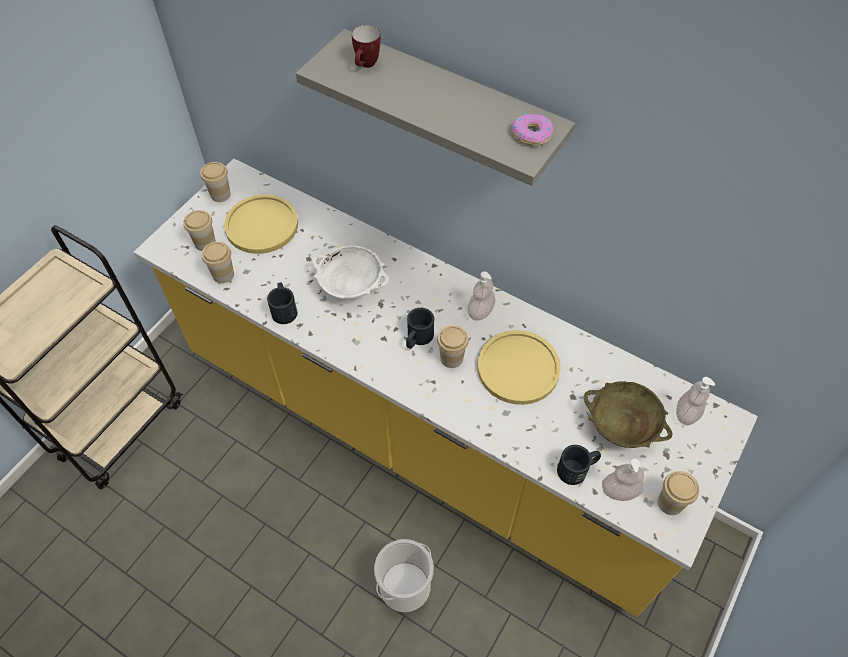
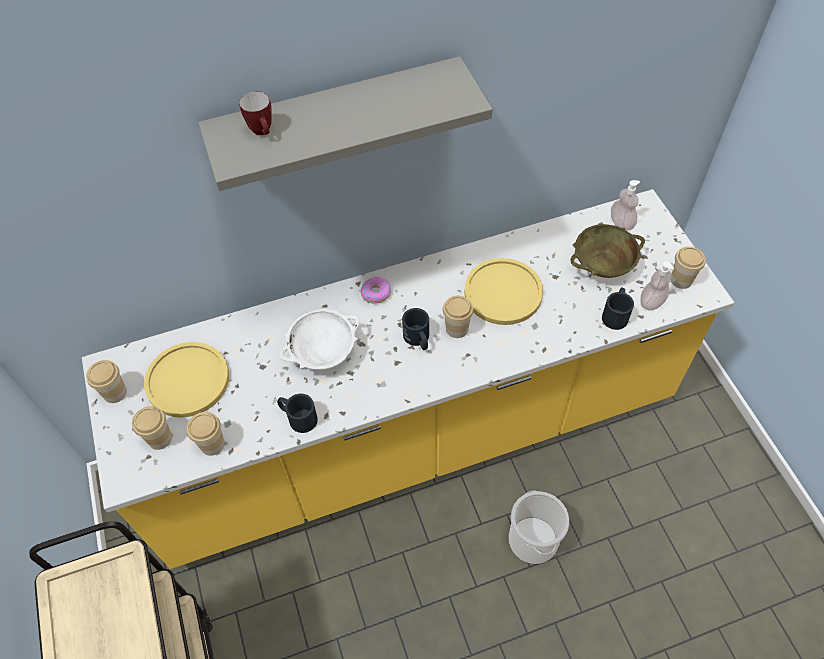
camera: 50 degrees left, 0 degrees up
soap dispenser [467,271,495,320] -> none
donut [512,113,553,146] -> donut moved to [360,277,391,304]

